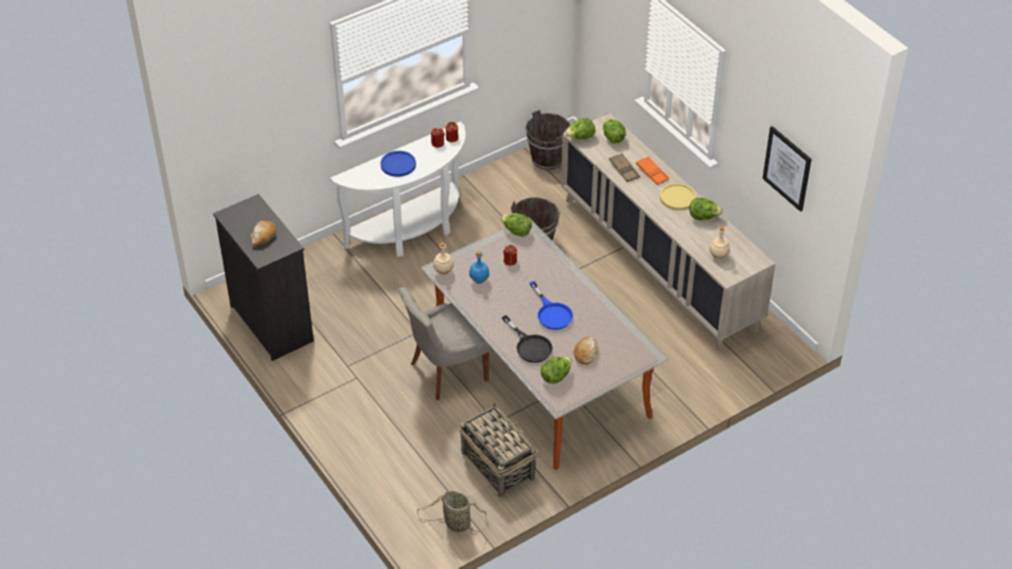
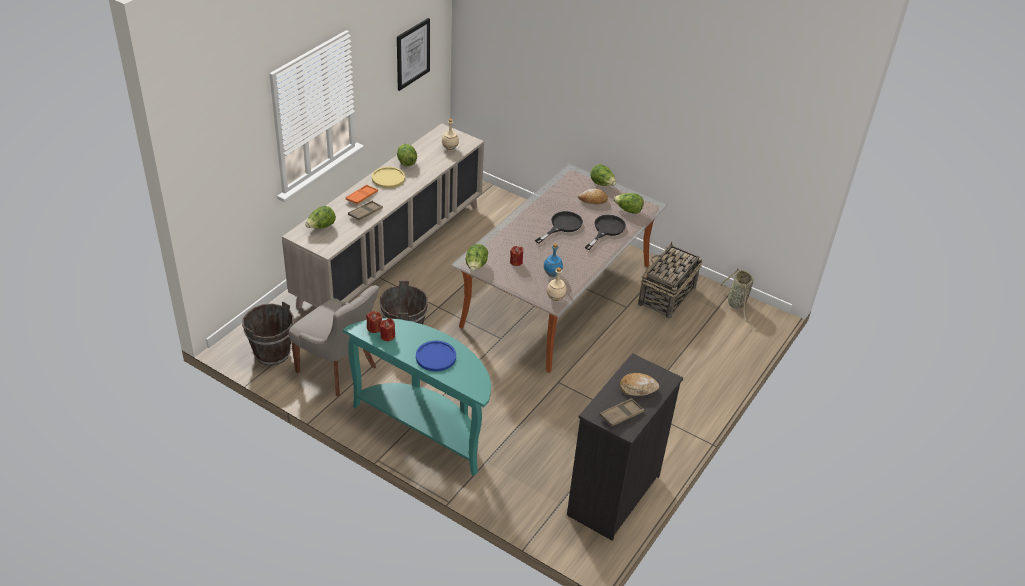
camera: 115 degrees left, 5 degrees down
white console table [330,121,466,257] -> turquoise console table [343,318,491,476]
grey chair [398,287,491,400] -> grey chair moved to [289,285,379,397]
blue frying pan [530,281,573,330] -> black frying pan [535,211,583,244]
lettuce [564,118,595,140] -> lettuce moved to [590,164,616,186]
none -> brown tray [600,398,644,426]

